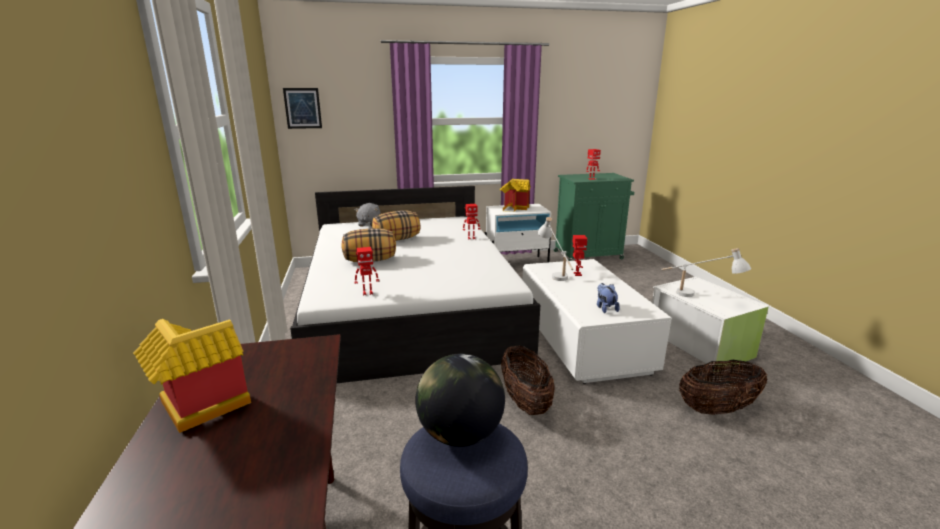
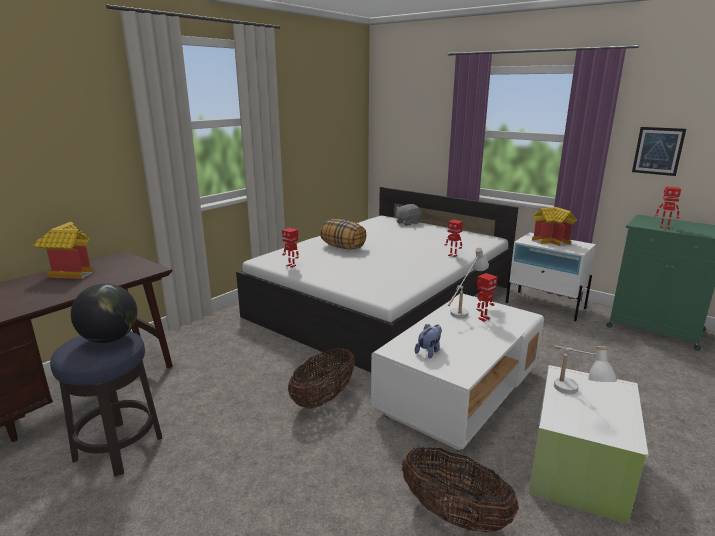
camera: 50 degrees right, 0 degrees up
picture [283,88,322,129] -> picture moved to [632,127,686,176]
pillow [372,211,420,241] -> none

